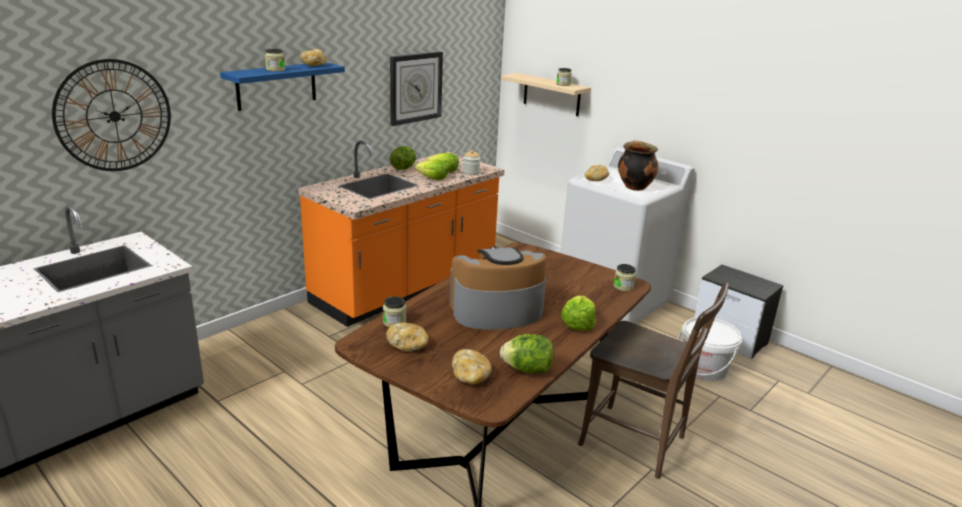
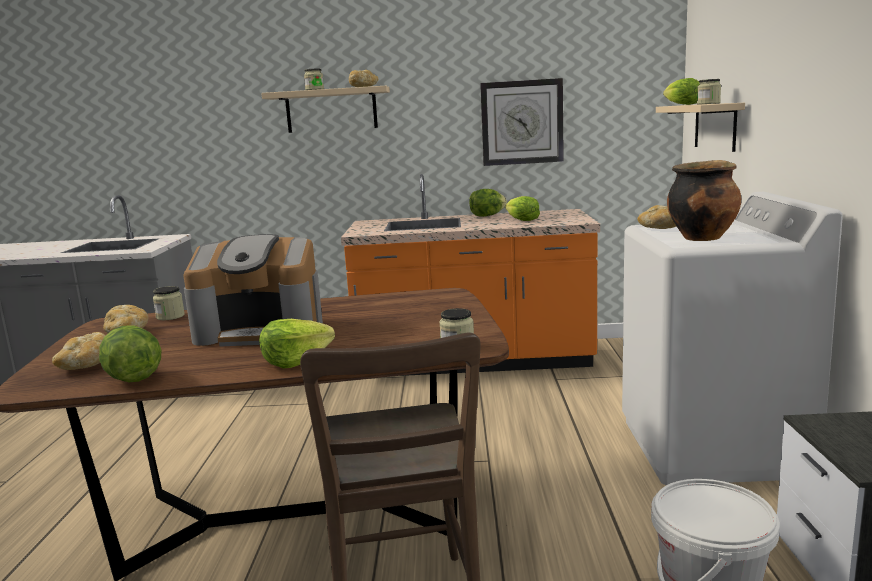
camera: 50 degrees right, 10 degrees down
wall clock [52,59,171,171] -> none
blue shelf [220,62,345,111] -> beige shelf [261,86,390,133]
lettuce [415,160,448,180] -> lettuce moved to [663,78,700,105]
coffee machine [450,247,547,330] -> coffee machine turned 150 degrees clockwise [183,234,323,347]
jar [463,150,481,175] -> none

